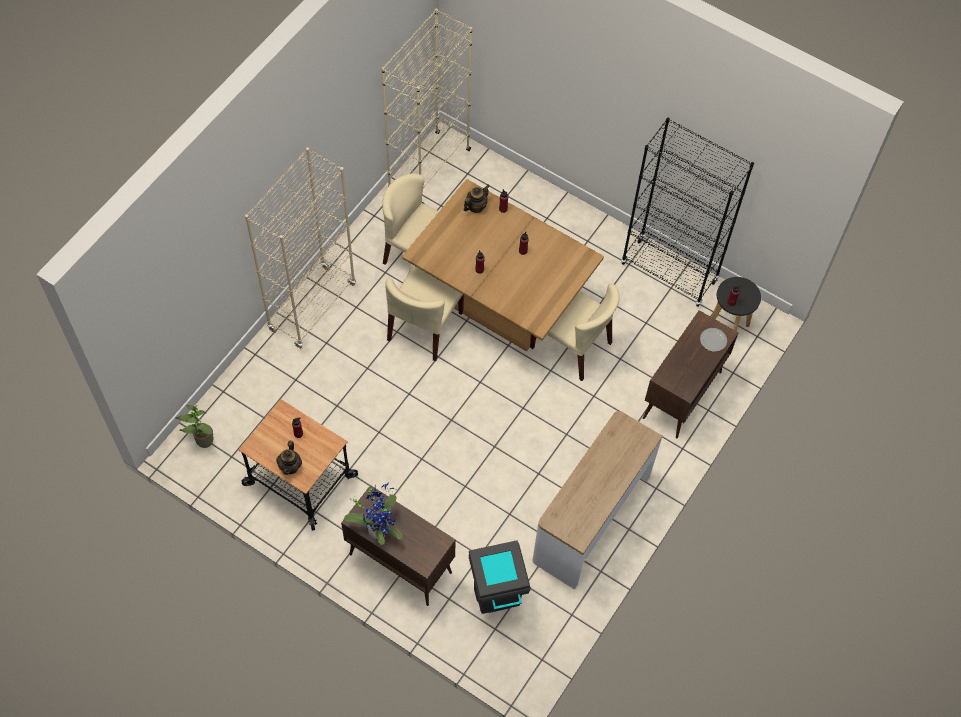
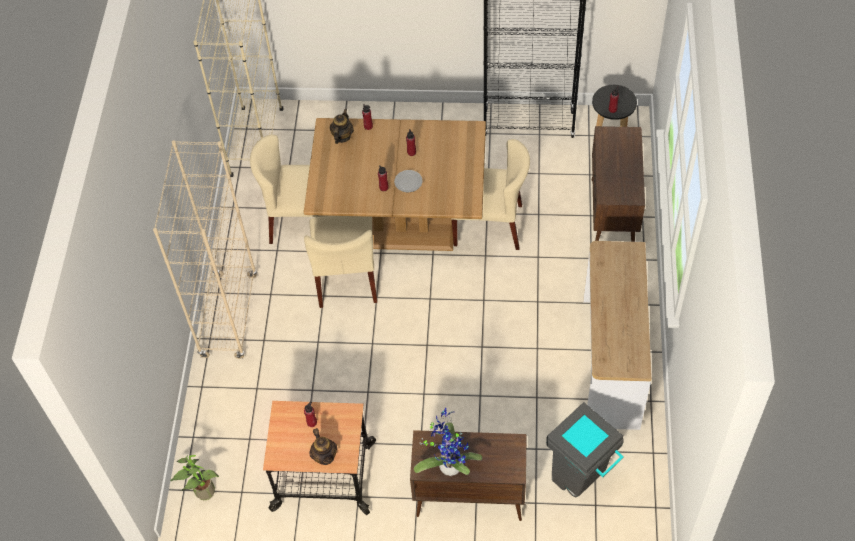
camera: 25 degrees left, 5 degrees down
plate [700,328,727,352] -> plate moved to [394,170,422,192]

